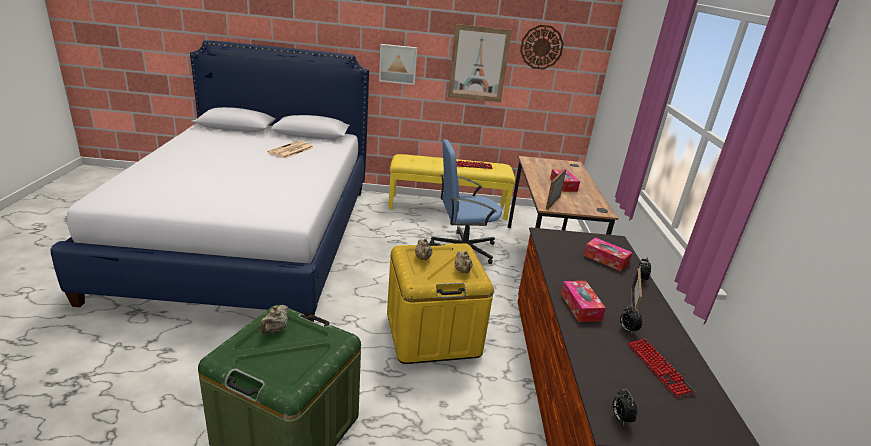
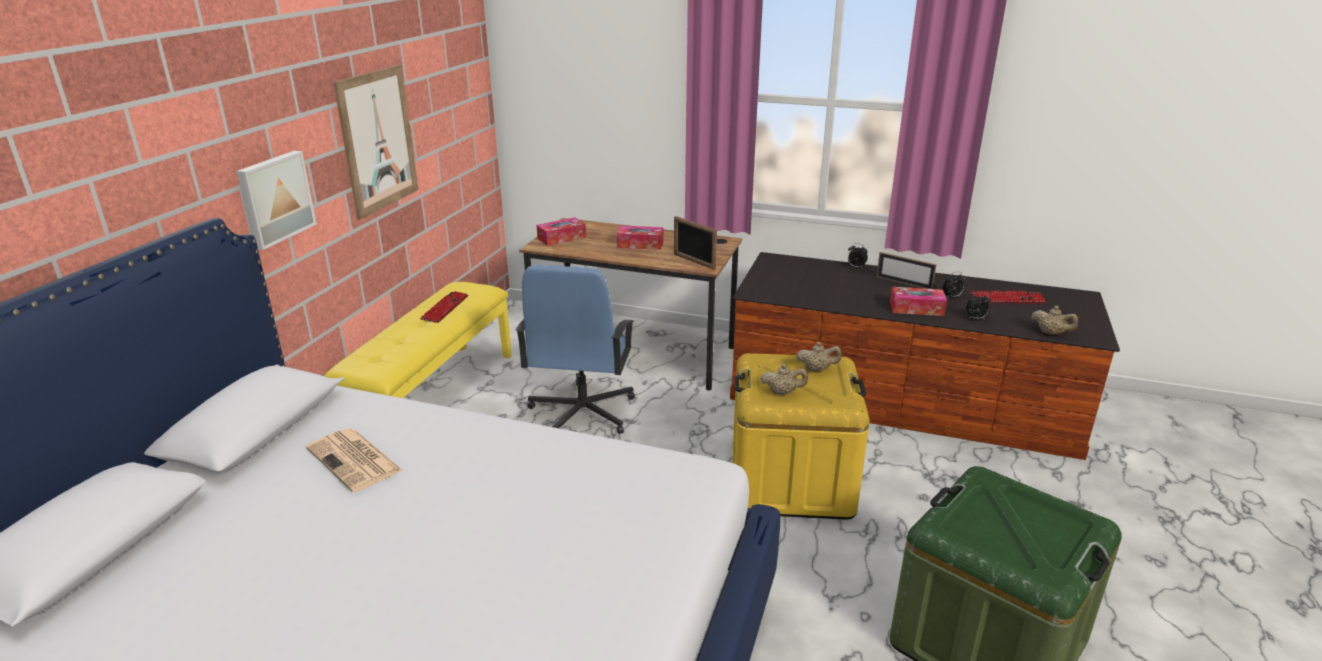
camera: 70 degrees left, 0 degrees up
beige teapot [260,305,288,334] -> beige teapot moved to [1032,306,1078,335]
wall clock [520,25,564,70] -> none
tissue box [584,237,632,271] -> tissue box moved to [536,217,586,246]
alarm clock [612,389,637,424] -> alarm clock moved to [966,292,991,320]

